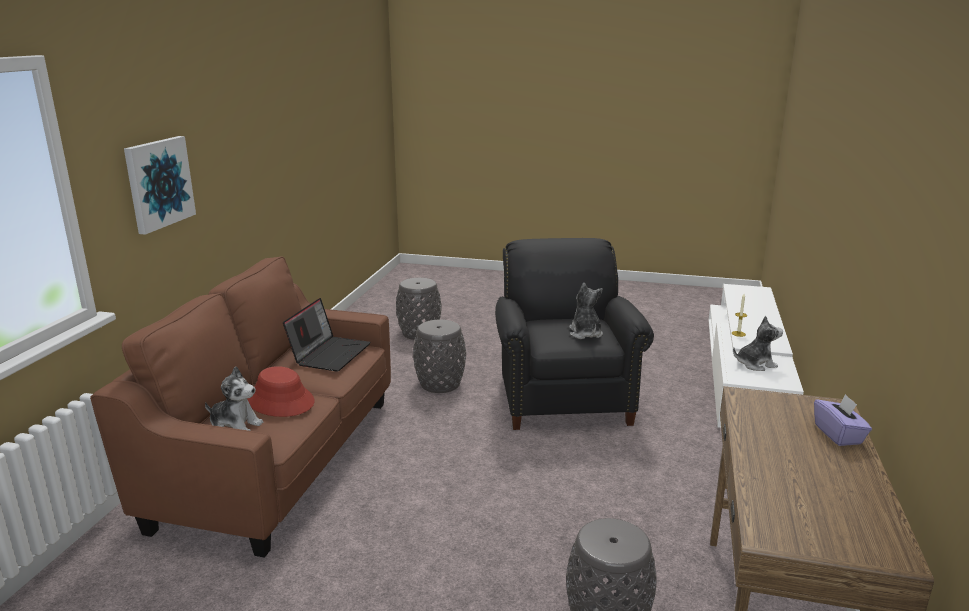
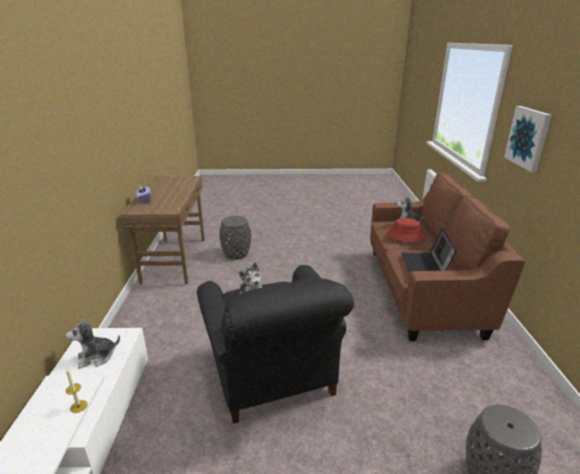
camera: 165 degrees right, 5 degrees up
grey stool [413,319,466,393] -> none

